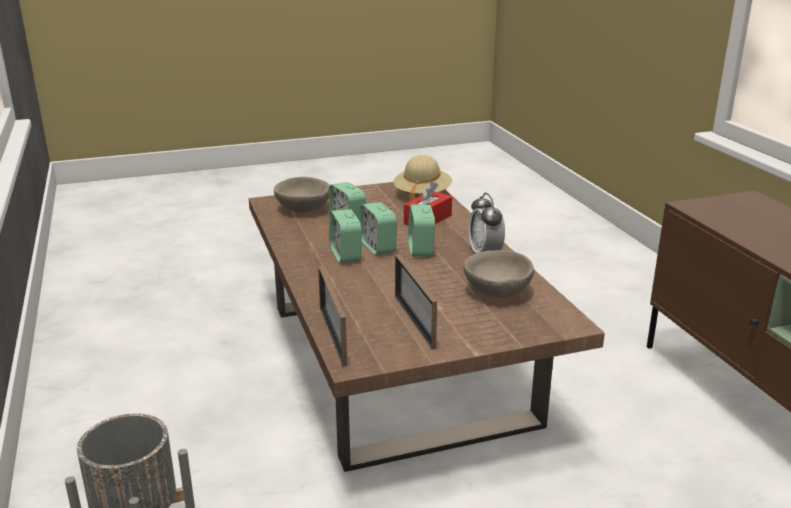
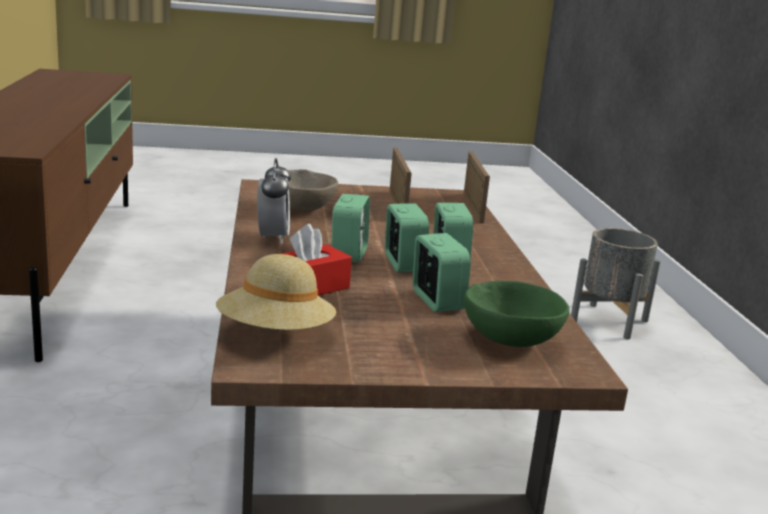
camera: 170 degrees left, 5 degrees down
beige bowl [274,177,330,212] -> green bowl [464,281,569,347]

